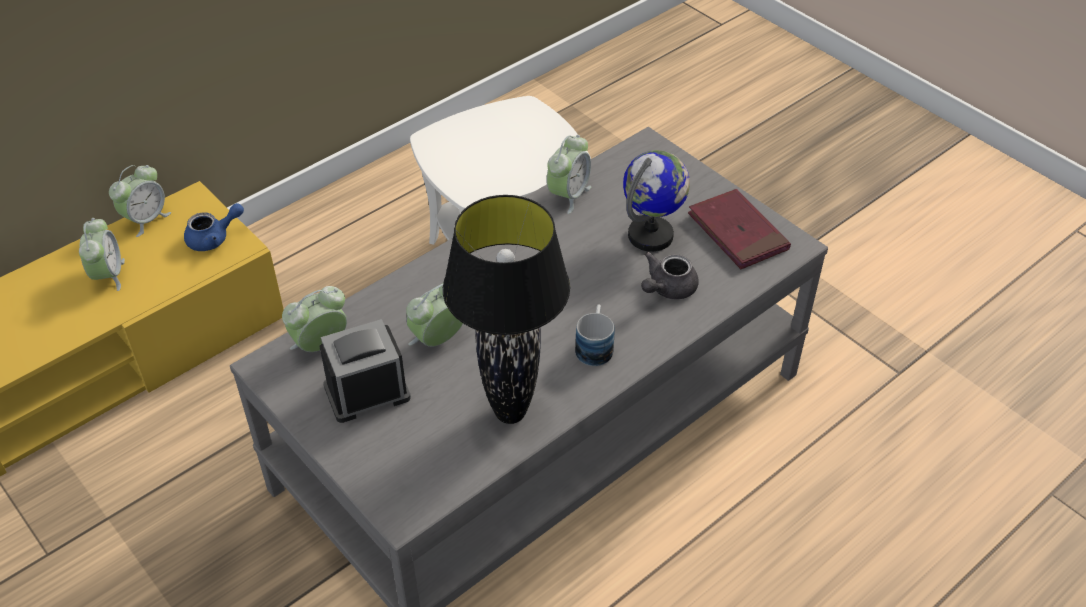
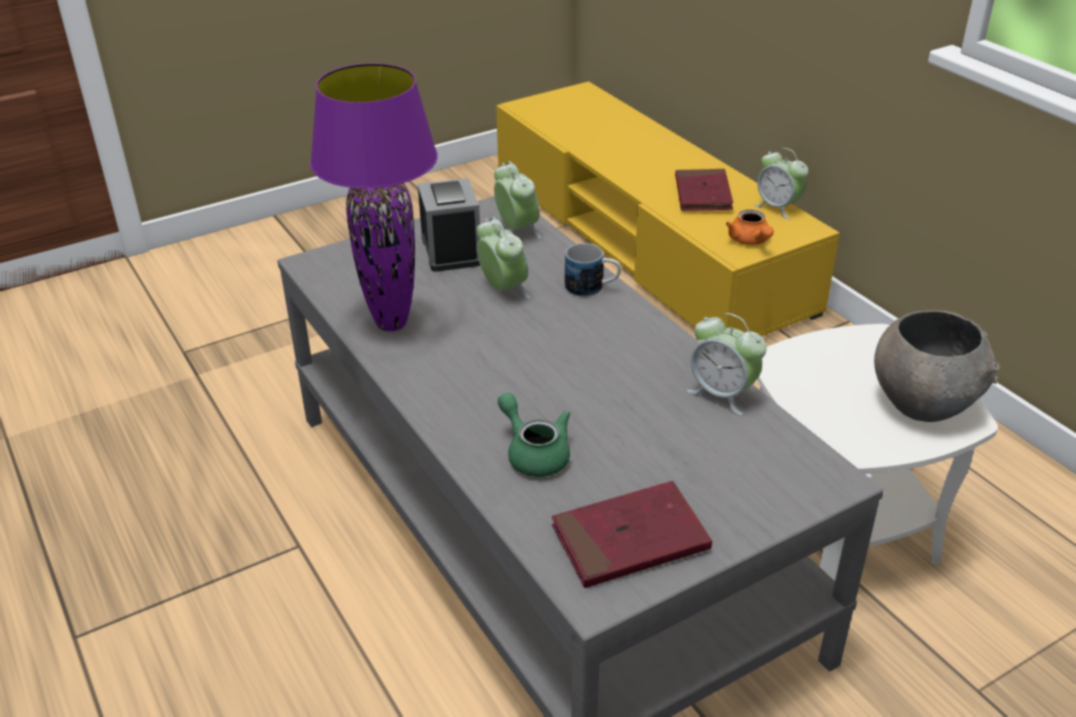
camera: 100 degrees right, 10 degrees down
alarm clock [79,218,125,291] -> red book [675,169,733,211]
blue teapot [184,203,244,251] -> orange teapot [726,209,774,245]
black table lamp [443,195,570,424] -> purple table lamp [310,63,438,331]
mug [575,304,614,367] -> mug moved to [565,243,621,297]
globe [623,150,690,252] -> none
grey teapot [641,252,699,300] -> green teapot [498,393,570,477]
none -> grey bowl [874,310,1000,422]

